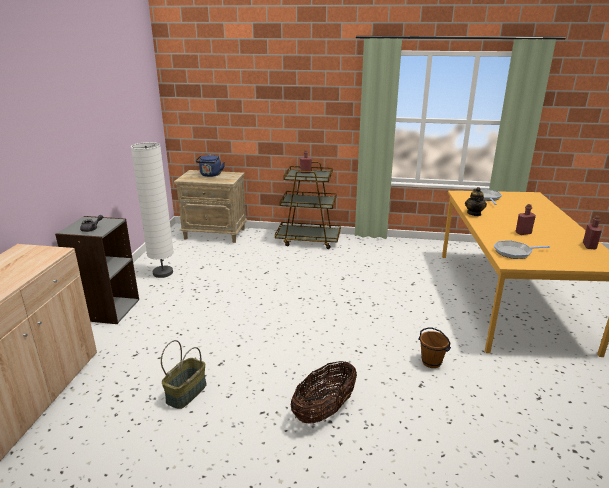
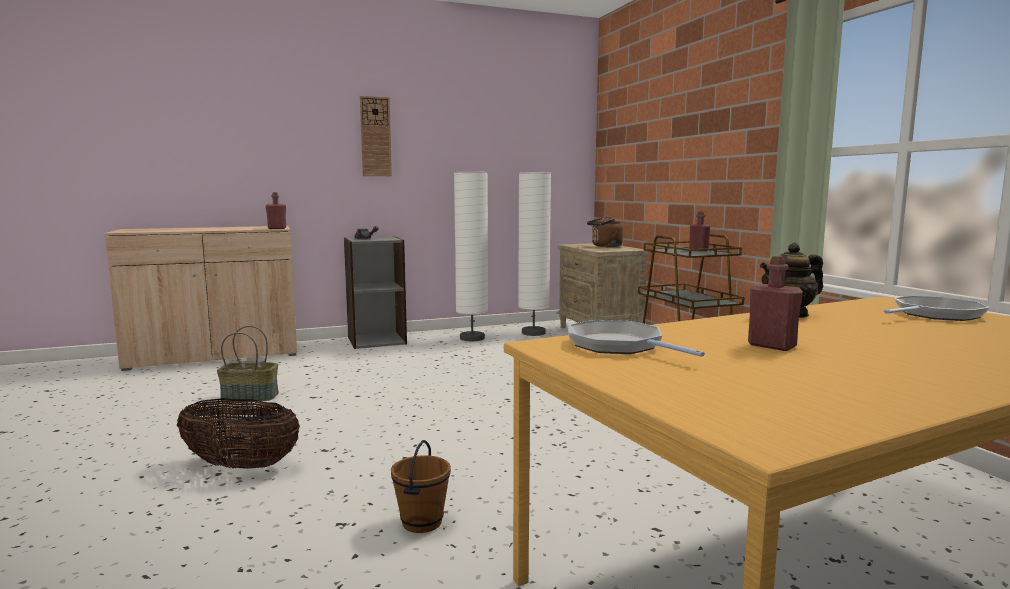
camera: 60 degrees right, 15 degrees down
blue kettle [196,154,225,177] -> brown kettle [587,217,623,247]
red bottle [583,216,602,249] -> red bottle moved to [266,192,286,229]
none -> wall clock [360,96,392,176]
none -> white floor lamp [518,172,551,336]

